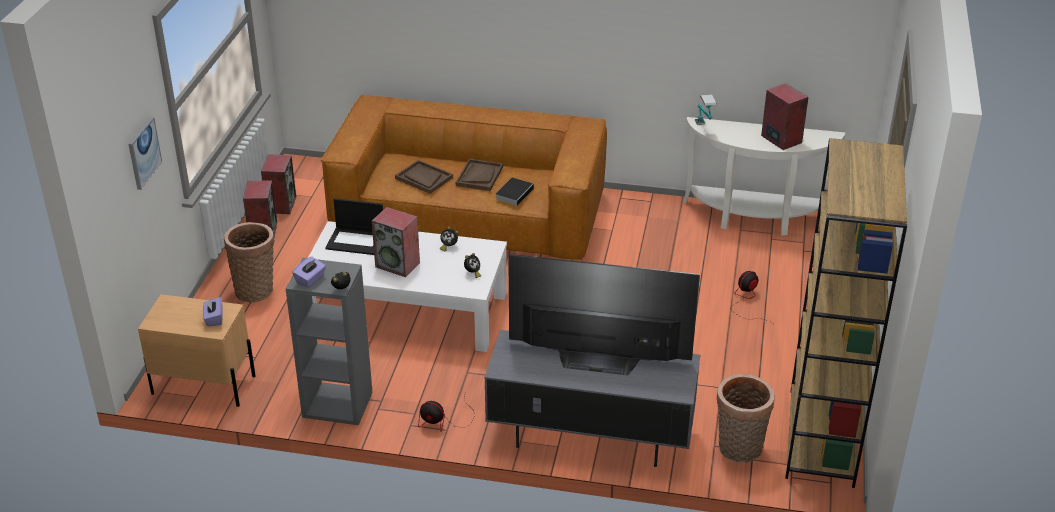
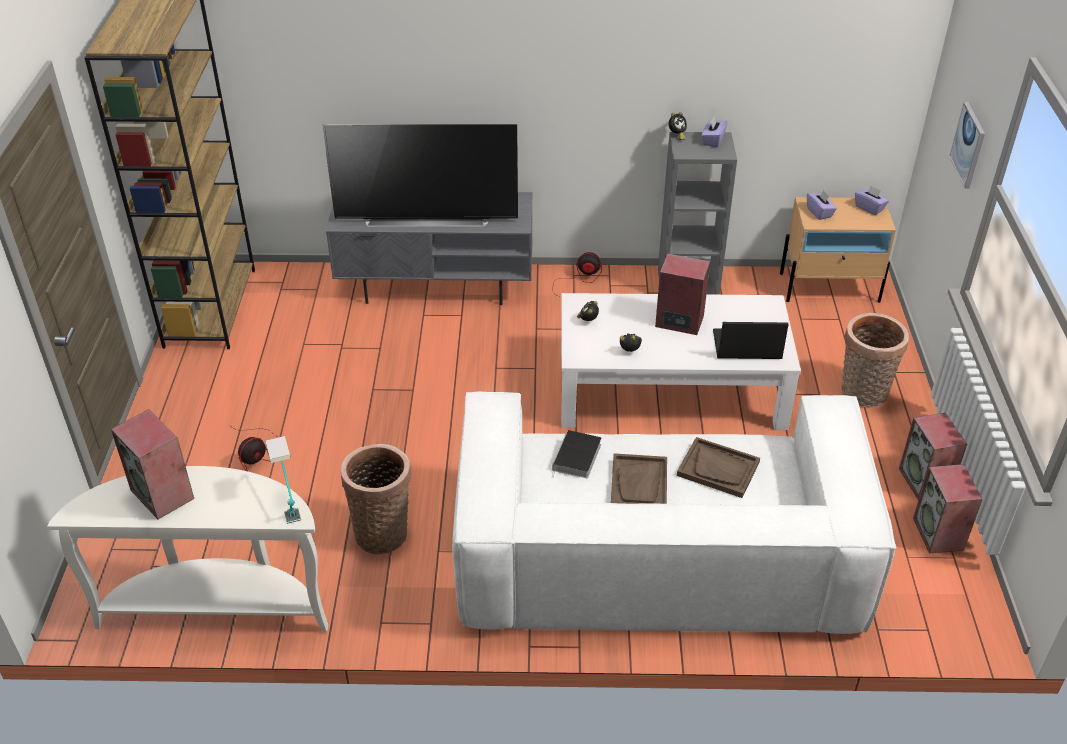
camera: 170 degrees right, 5 degrees up
brown sofa [321,95,607,260] -> white sofa [452,392,896,634]
basket [717,374,774,463] -> basket moved to [341,444,411,554]
none -> purple tissue box [855,186,889,215]

